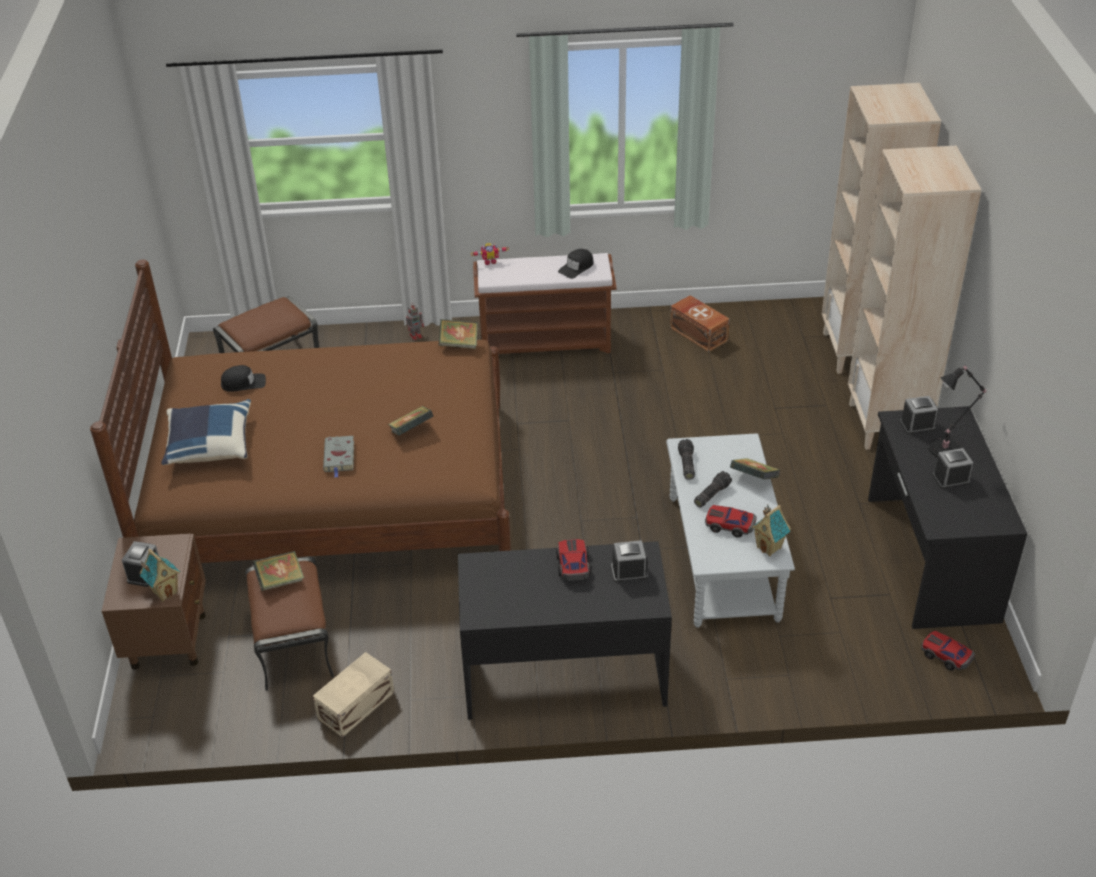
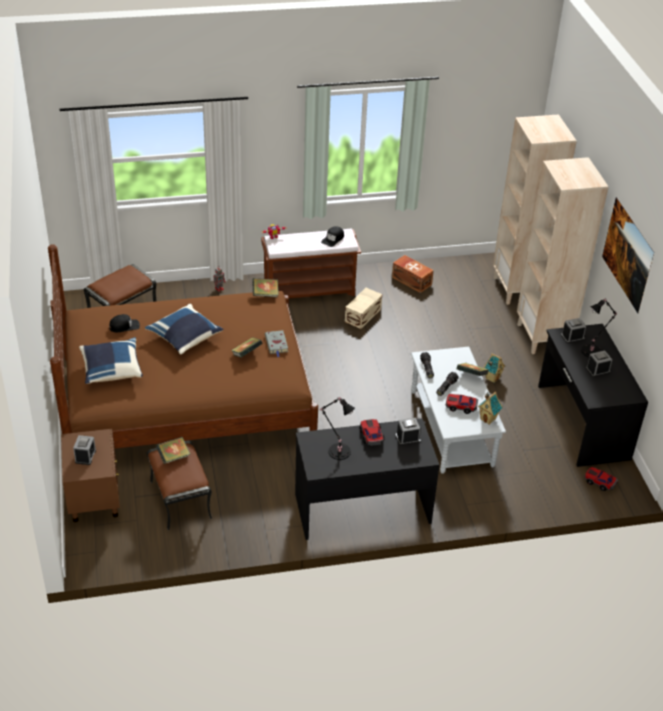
camera: 10 degrees left, 0 degrees up
toy house [140,549,180,602] -> toy house moved to [484,353,505,383]
beige storage box [313,652,394,738] -> beige storage box moved to [345,288,382,329]
grey book [323,436,354,478] -> grey book moved to [265,330,288,357]
none -> blue pillow [145,304,223,354]
none -> black table lamp [319,397,355,460]
none -> picture [602,197,654,313]

